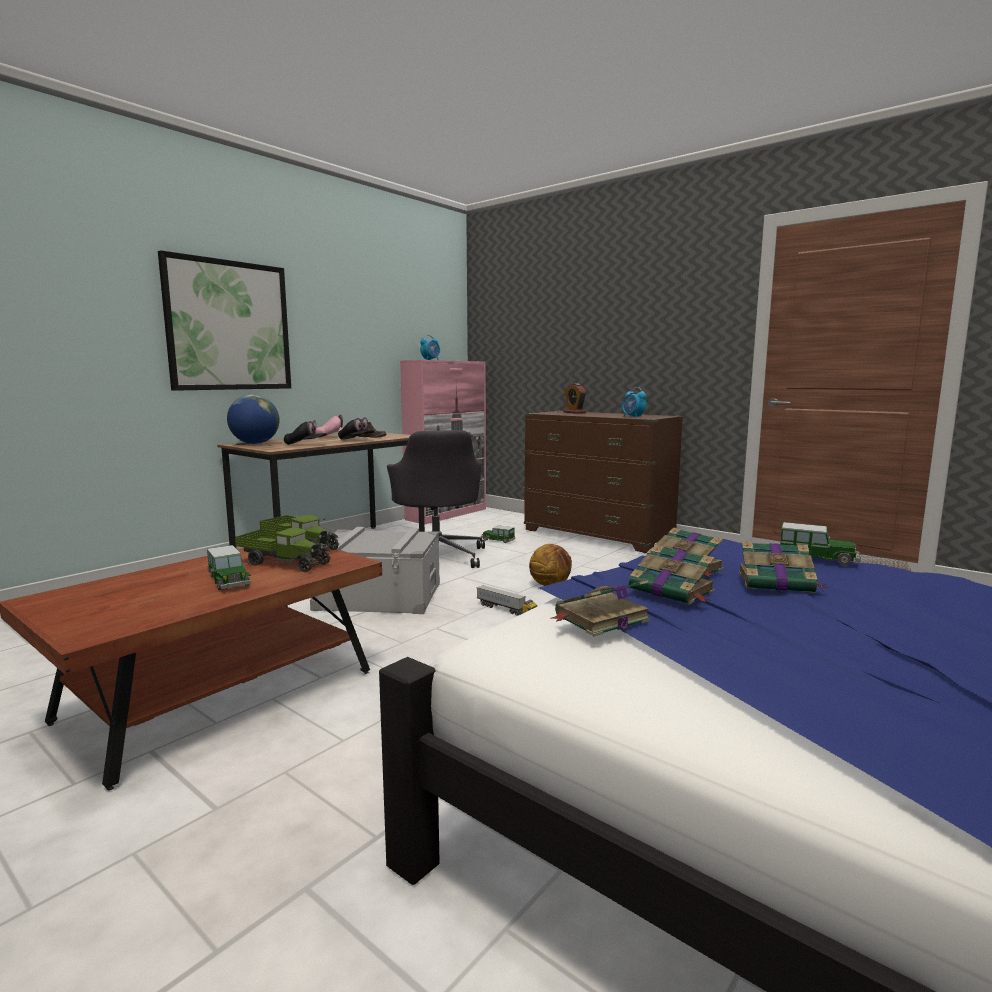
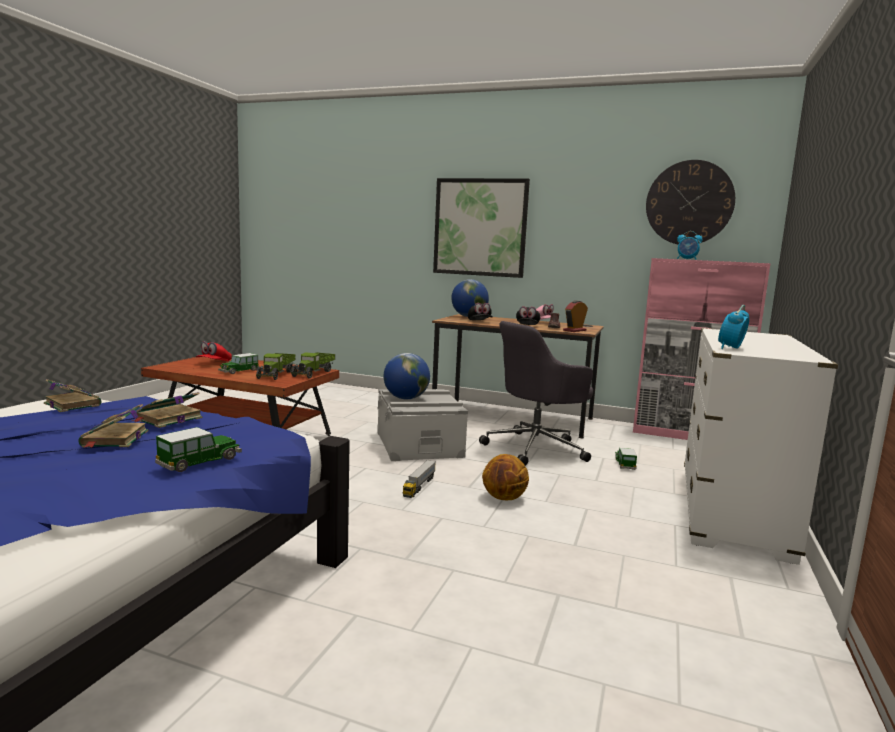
camera: 70 degrees right, 0 degrees up
brown dresser [524,411,683,553] -> white dresser [684,328,838,565]
alarm clock [564,383,586,414] -> alarm clock moved to [563,300,588,332]
book [629,545,715,605] -> none
toy car [780,522,861,565] -> toy car turned 150 degrees counterclockwise [155,427,242,472]
none -> red cap [196,341,232,361]
none -> globe [384,353,430,399]
none -> wall clock [646,160,735,244]

